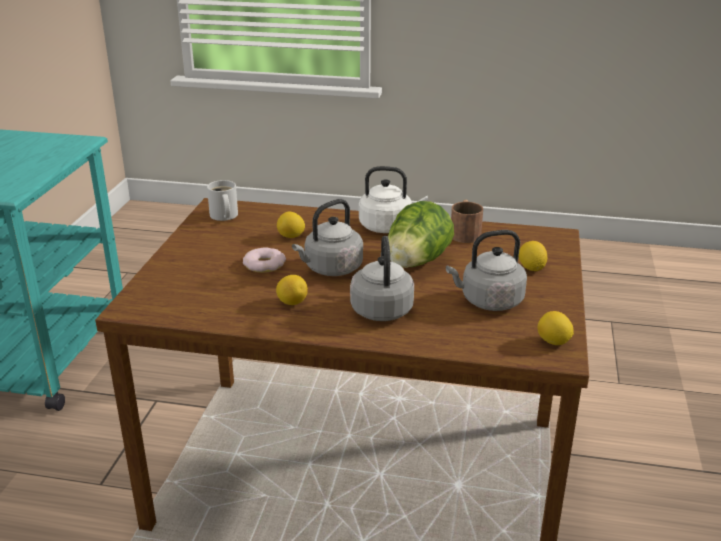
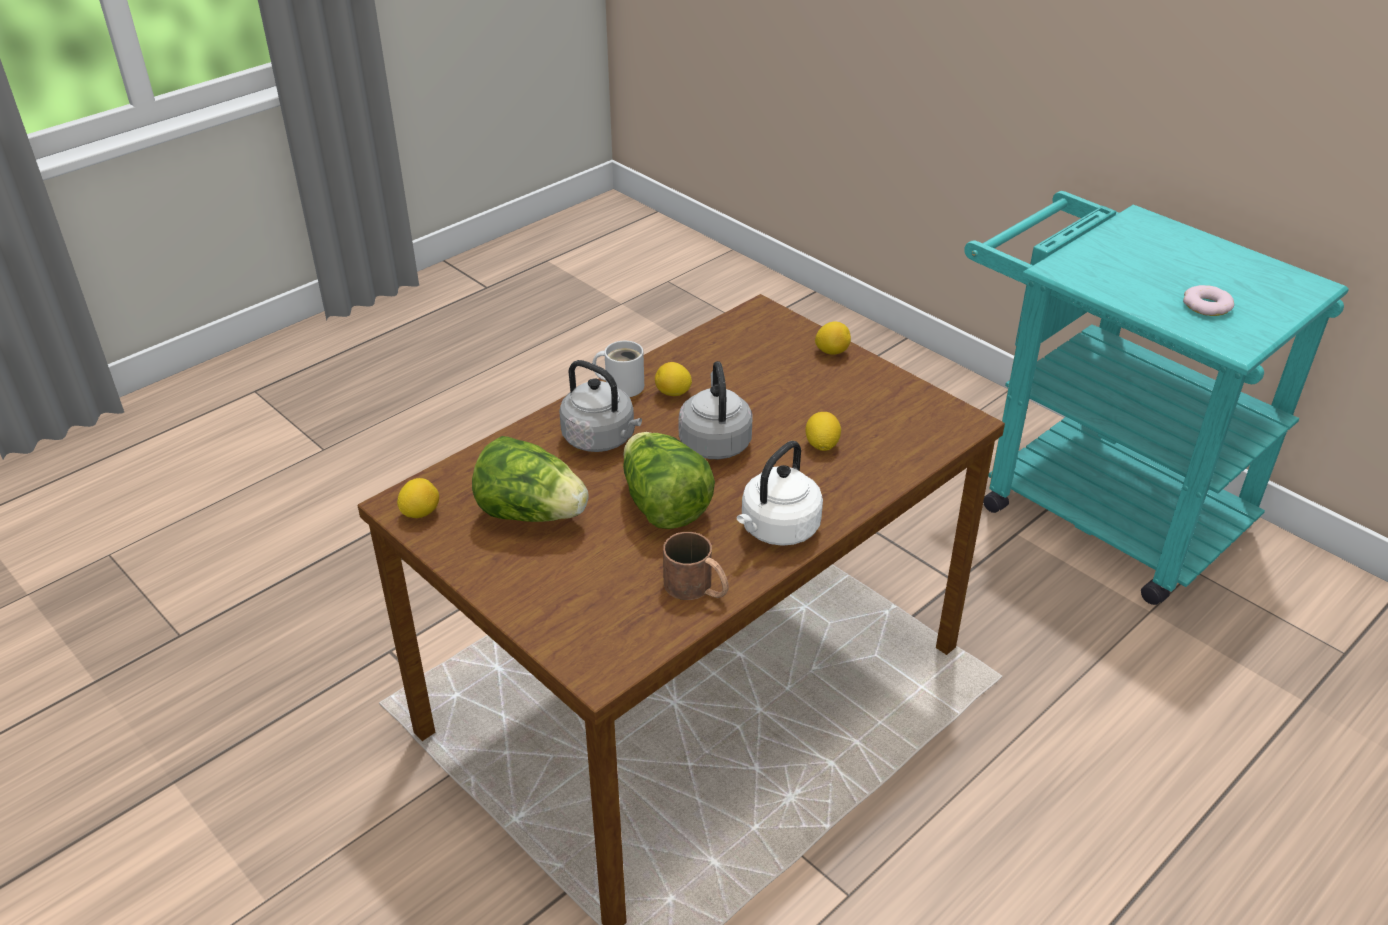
camera: 125 degrees right, 10 degrees up
white mug [207,180,238,221] -> white mug moved to [592,341,644,397]
donut [243,248,286,273] -> donut moved to [1183,285,1234,316]
grey kettle [446,230,527,311] -> lettuce [472,436,589,522]
lemon [519,241,547,271] -> lemon moved to [815,321,851,354]

